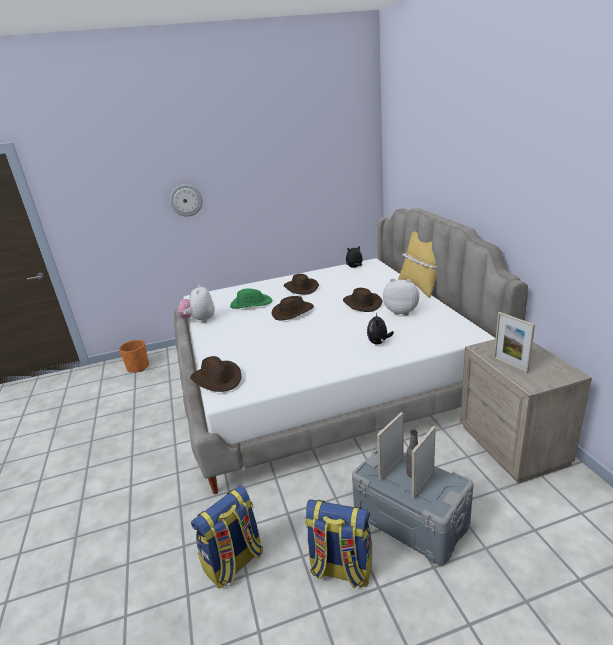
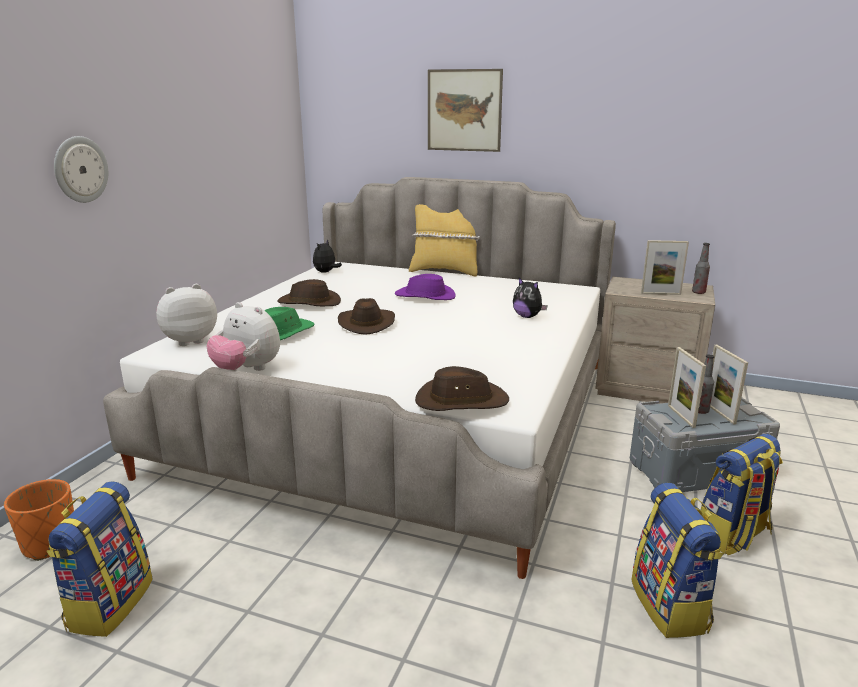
camera: 55 degrees left, 5 degrees down
brown hat [343,288,383,312] -> purple hat [395,274,456,300]
plush toy [383,278,419,316] -> plush toy moved to [156,284,217,346]
none -> backpack [46,482,153,637]
none -> picture [428,69,503,152]
none -> bottle [692,243,710,294]

